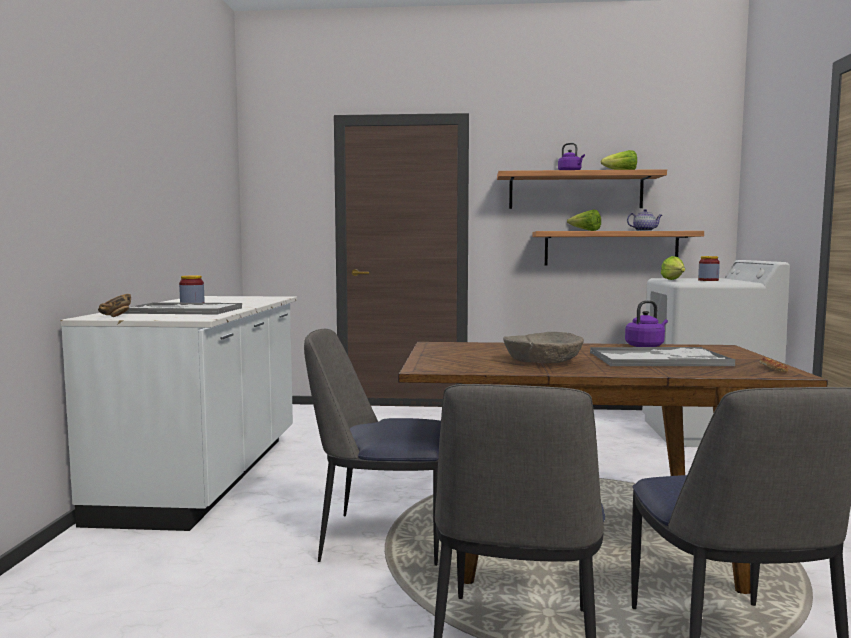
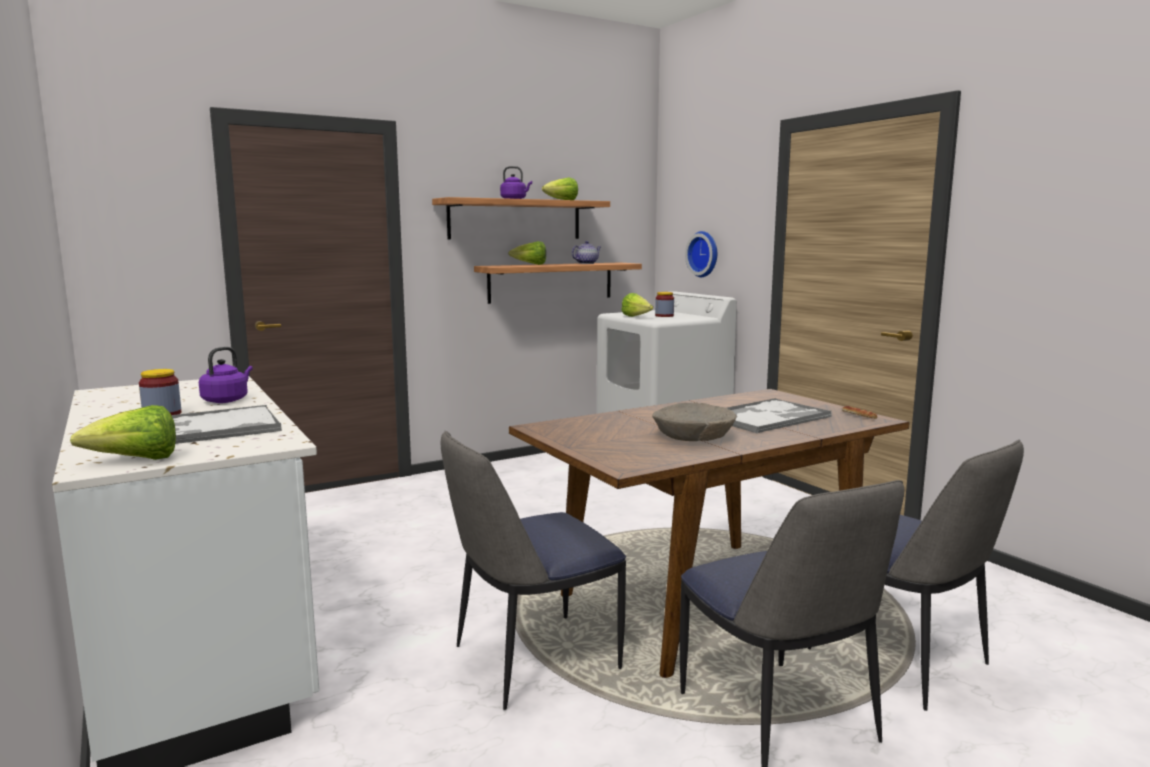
camera: 35 degrees left, 5 degrees up
bowl [98,294,131,317] -> lettuce [70,405,176,460]
purple kettle [625,300,668,347] -> purple kettle moved to [199,347,253,403]
none -> wall clock [685,231,717,277]

